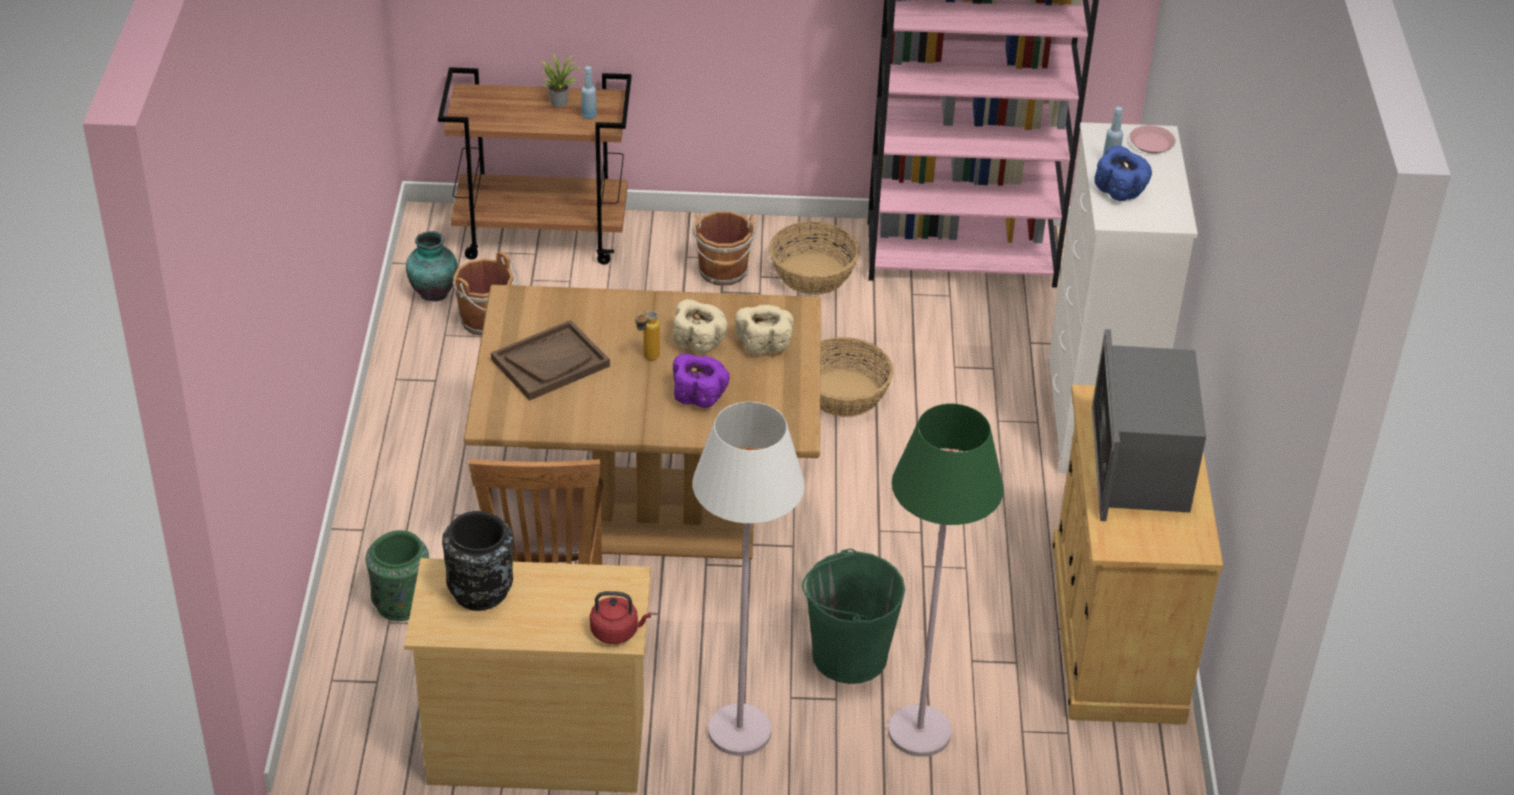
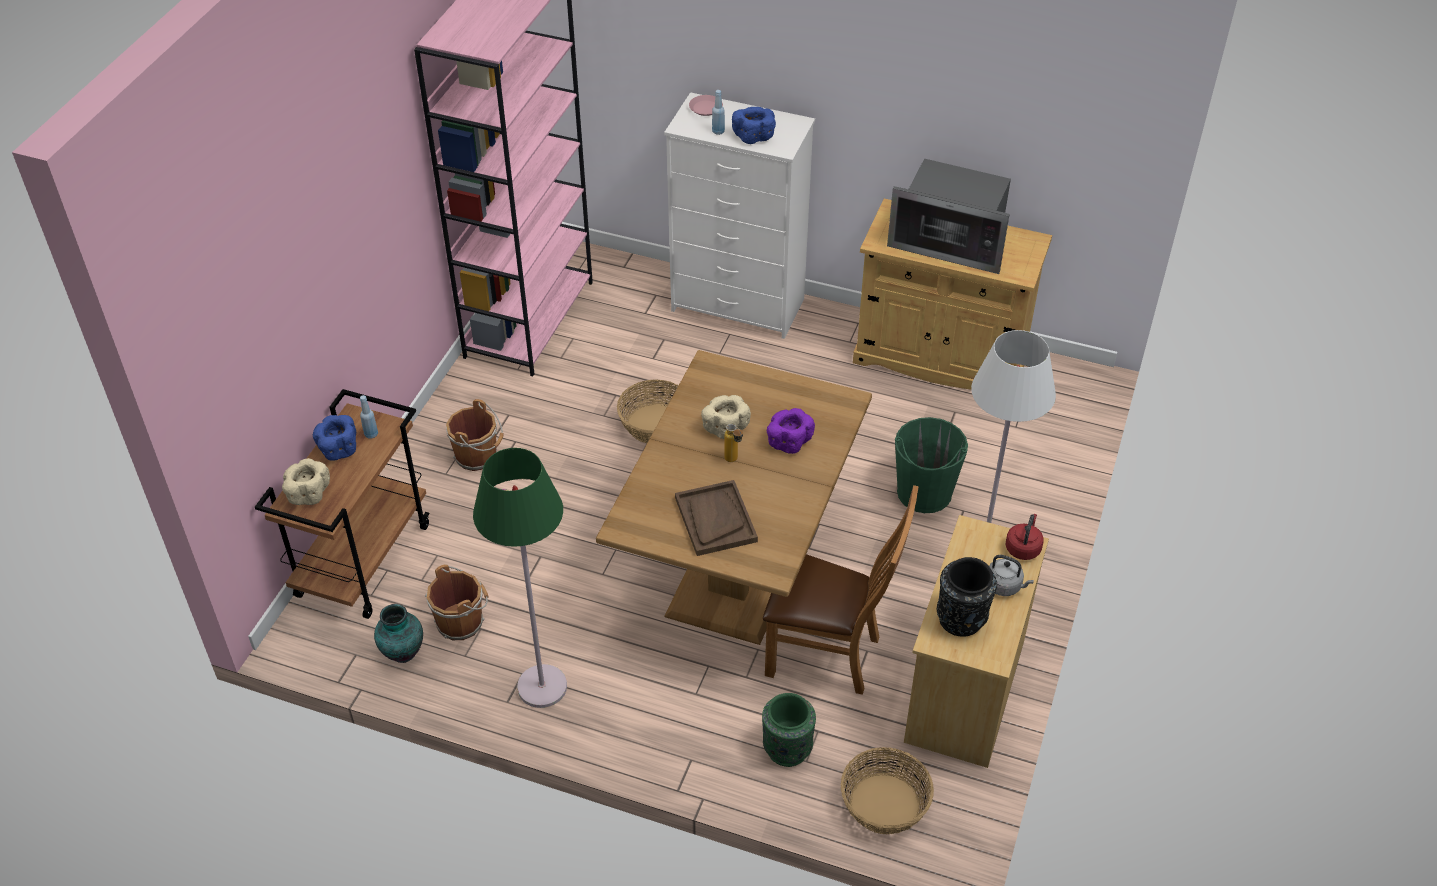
camera: 70 degrees left, 5 degrees up
potted plant [541,53,583,107] -> blue bowl [313,415,356,461]
beige bowl [735,305,794,355] -> beige bowl moved to [282,458,330,505]
basket [769,221,859,295] -> basket moved to [841,747,934,834]
green floor lamp [888,404,1004,757] -> green floor lamp moved to [473,448,567,708]
none -> grey kettle [989,555,1034,596]

